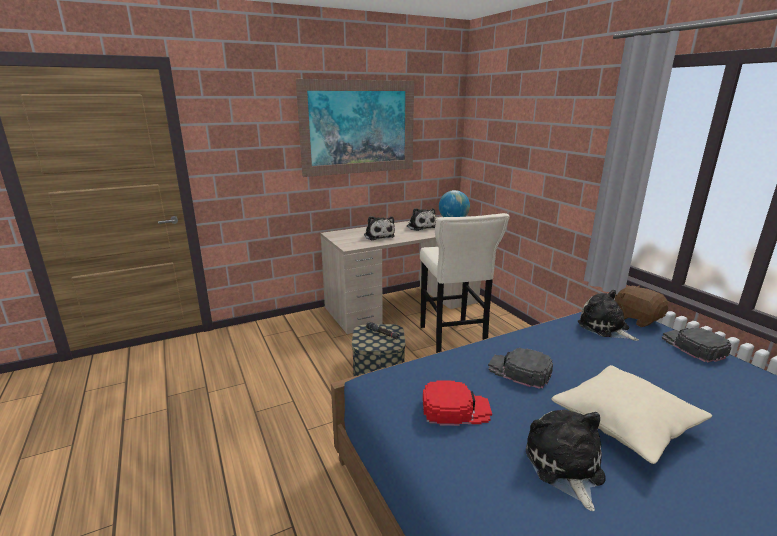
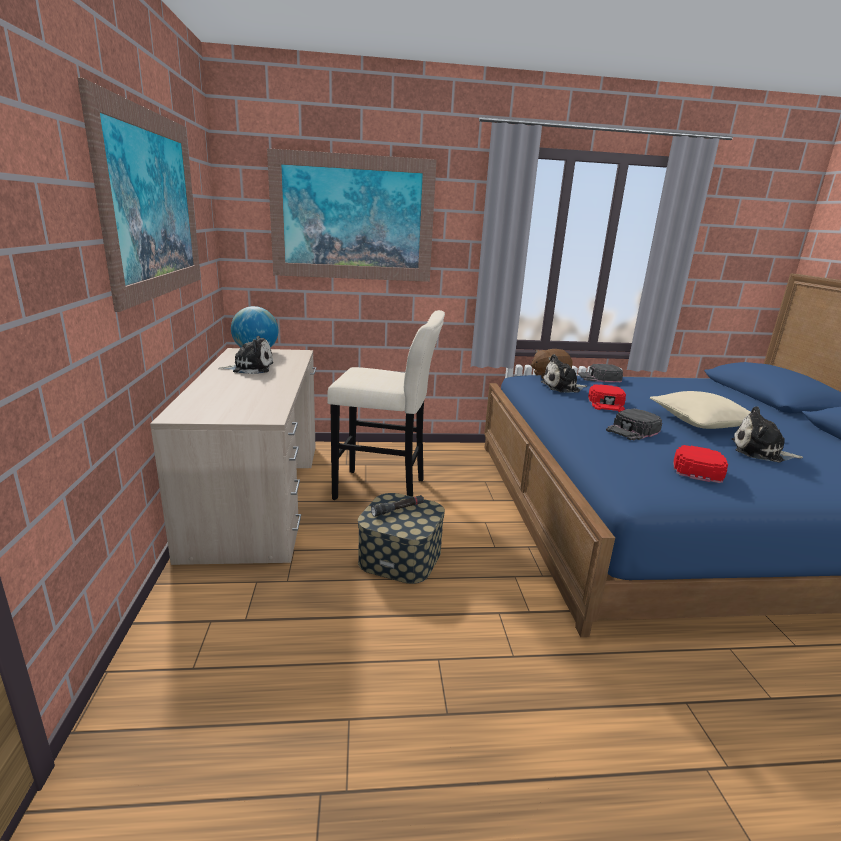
camera: 70 degrees left, 0 degrees up
plush toy [364,216,395,240] -> none
none -> picture [267,148,436,282]
none -> red cap [588,384,626,412]

